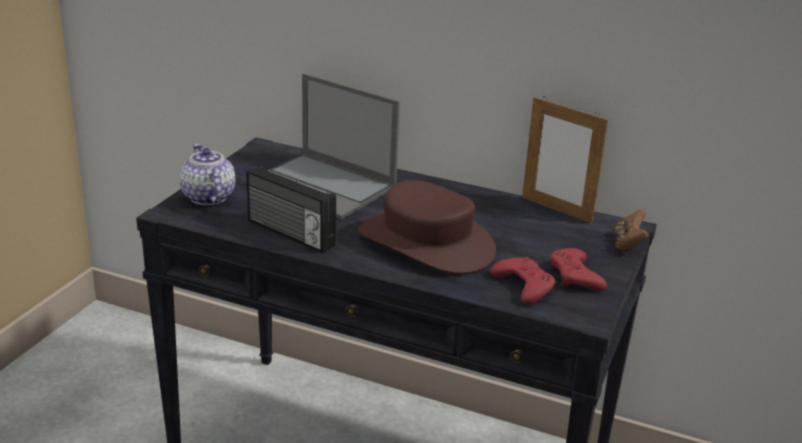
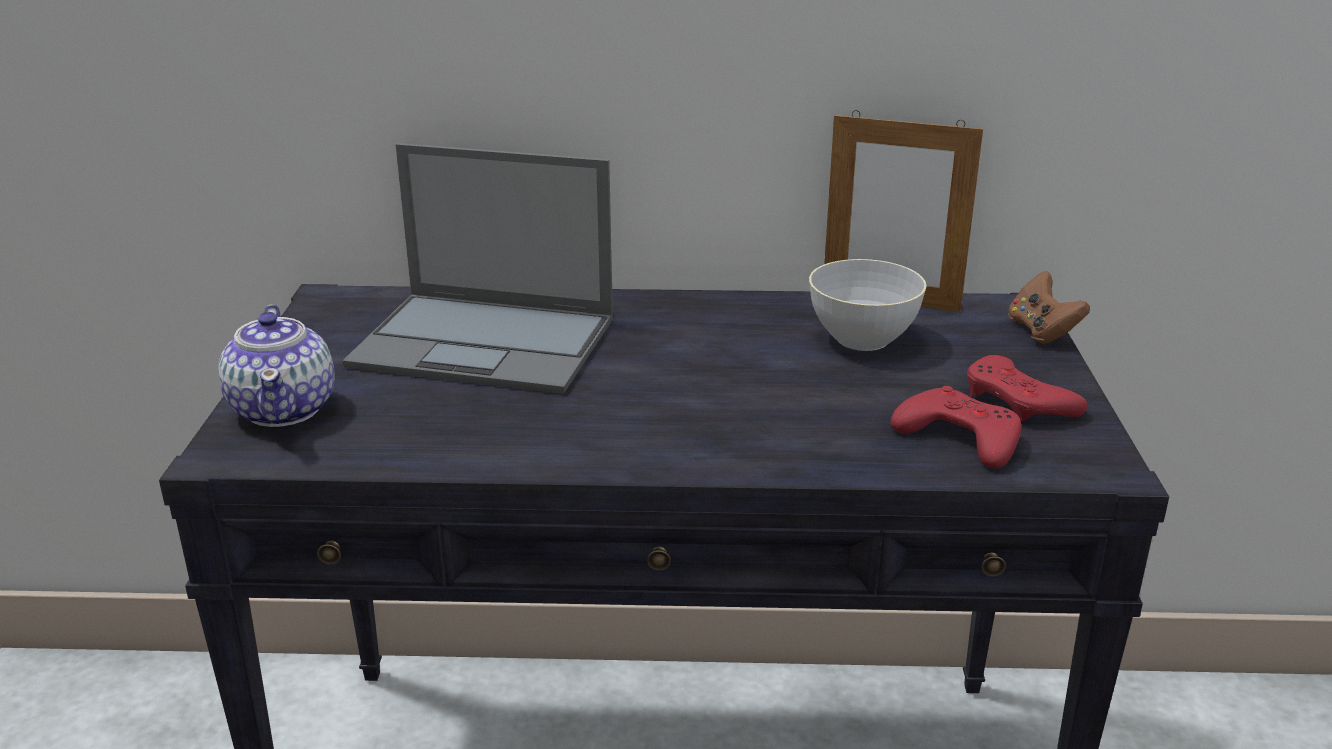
camera: 20 degrees left, 0 degrees up
teapot [180,144,235,205] -> teapot turned 150 degrees counterclockwise [218,305,335,427]
radio [247,166,336,253] -> none
brown hat [359,180,496,274] -> none
none -> grey bowl [809,259,927,351]

